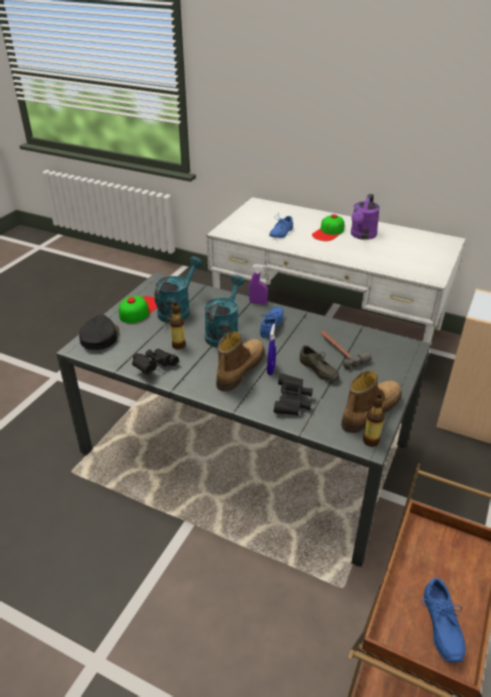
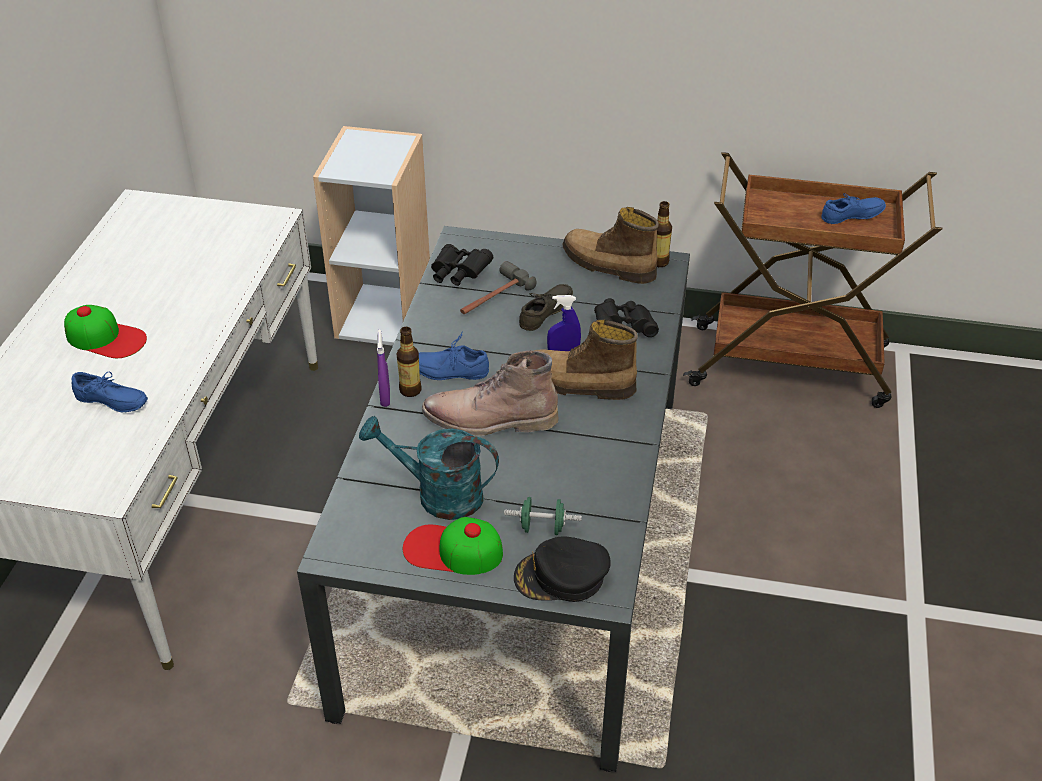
camera: 105 degrees left, 5 degrees up
black binoculars [132,349,179,375] -> black binoculars moved to [431,244,493,286]
bottle [170,303,186,350] -> bottle moved to [397,327,421,397]
turquoise watering can [204,275,245,348] -> brown boot [422,350,559,436]
purple watering can [351,194,380,240] -> none
none -> green dumbbell [504,497,582,535]

